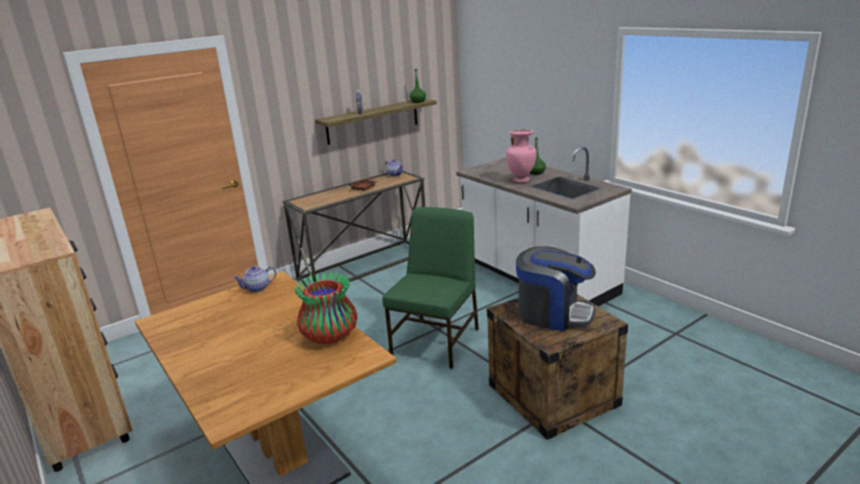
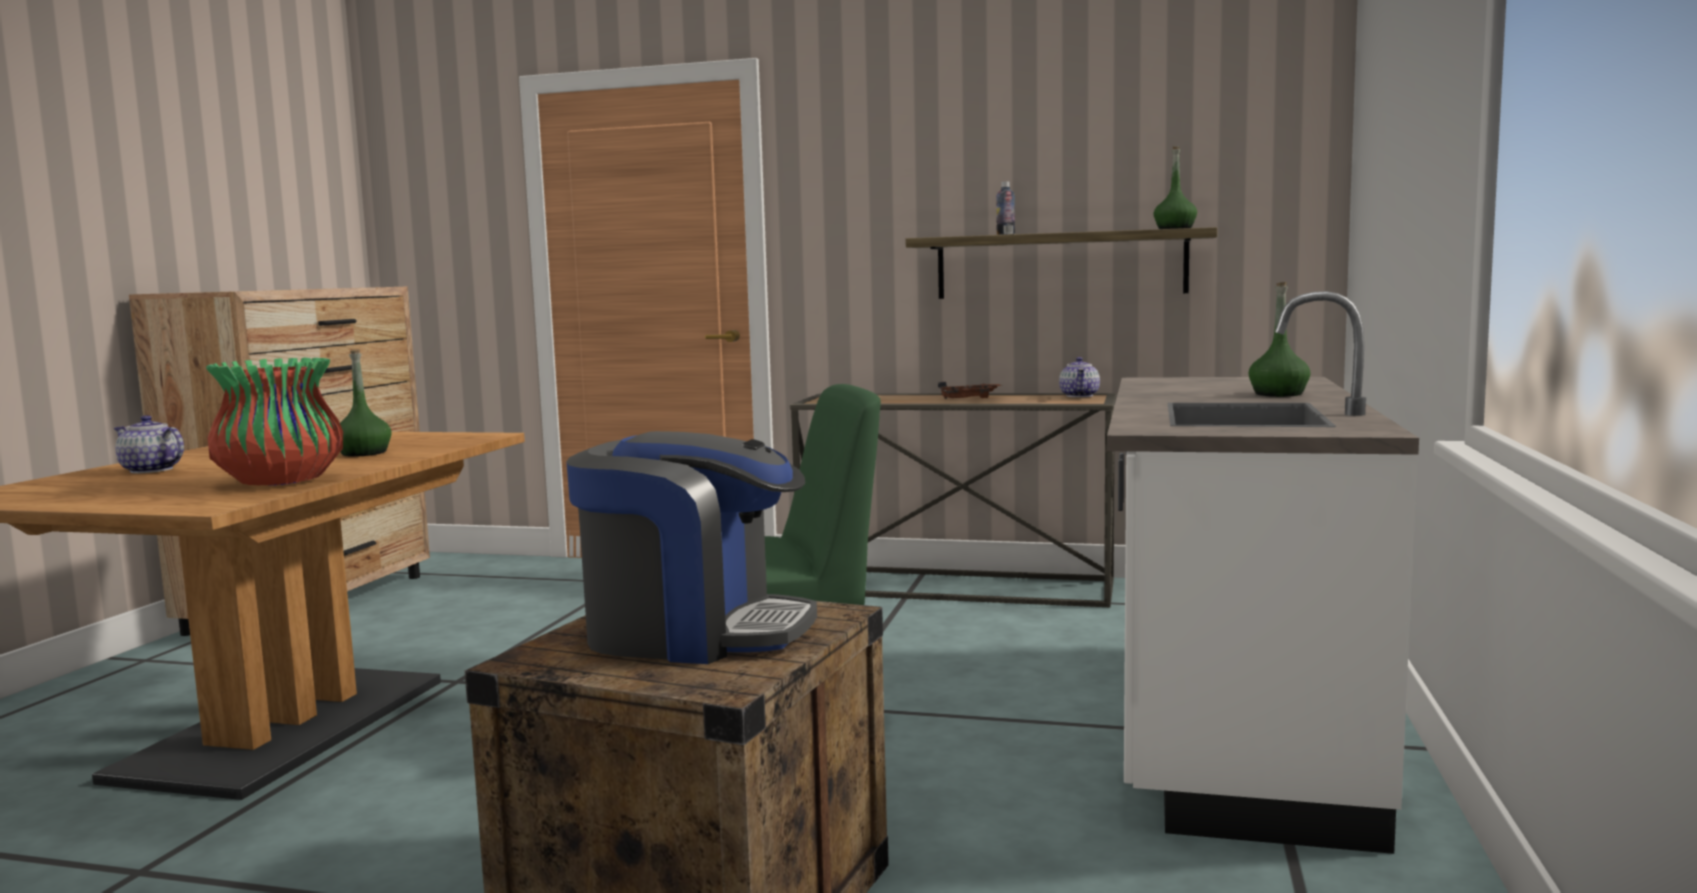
camera: 50 degrees right, 15 degrees down
teapot [233,266,276,292] -> teapot moved to [114,415,184,473]
pink vase [506,130,537,183] -> none
coffee machine [516,246,596,331] -> coffee machine turned 60 degrees counterclockwise [566,431,817,664]
none -> green bottle [340,349,392,457]

